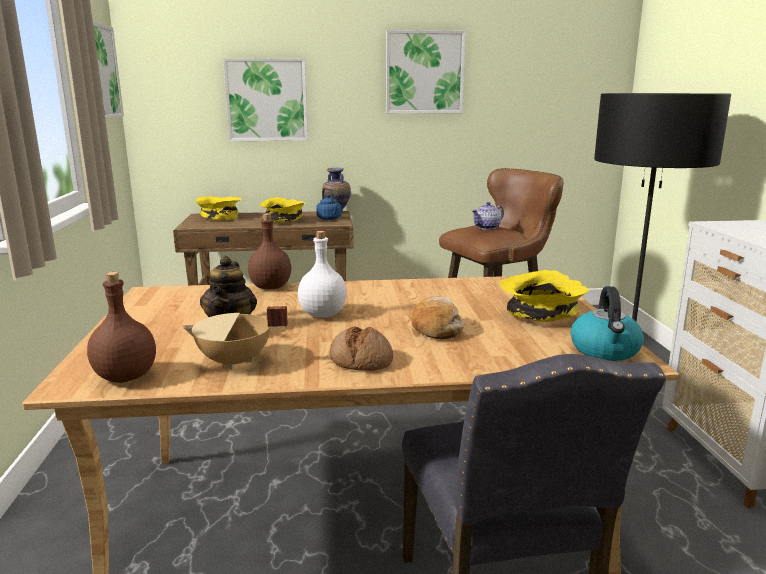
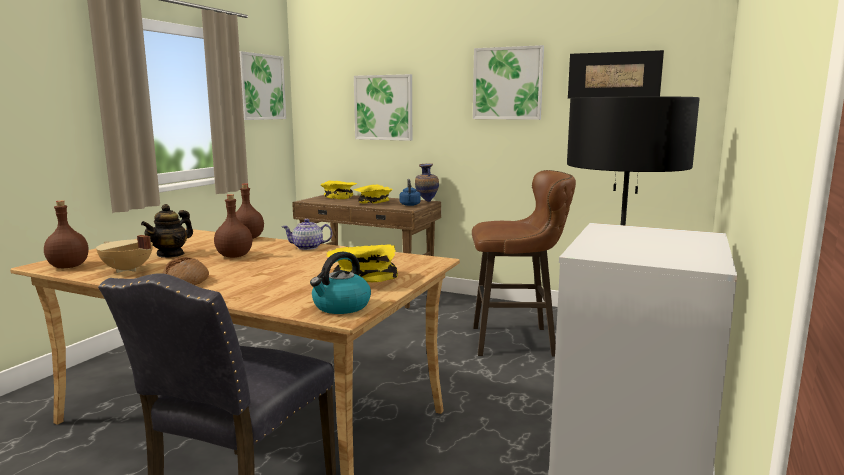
camera: 30 degrees right, 5 degrees down
white bottle [298,231,347,317] -> brown bottle [214,194,252,258]
bread [412,297,463,339] -> none
teapot [472,202,504,230] -> teapot moved to [282,219,333,250]
none -> picture [568,50,664,98]

